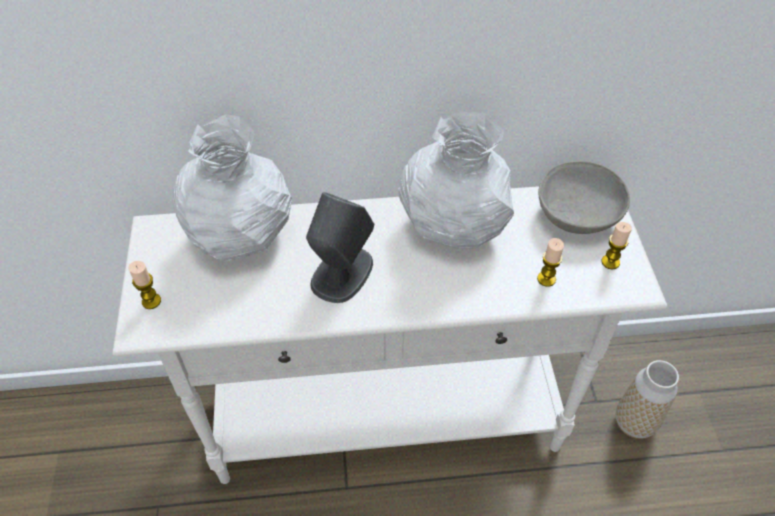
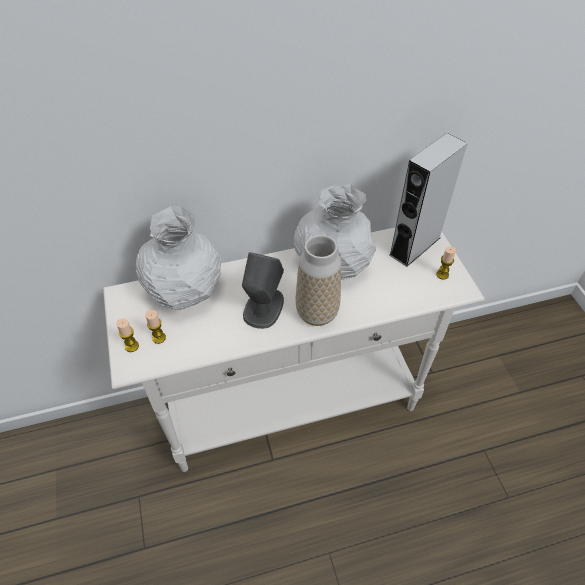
camera: 10 degrees left, 0 degrees up
candle [537,238,564,287] -> candle moved to [145,310,166,344]
grey bowl [538,161,630,234] -> grey speaker [389,133,468,267]
vase [616,360,679,439] -> vase moved to [295,235,341,326]

